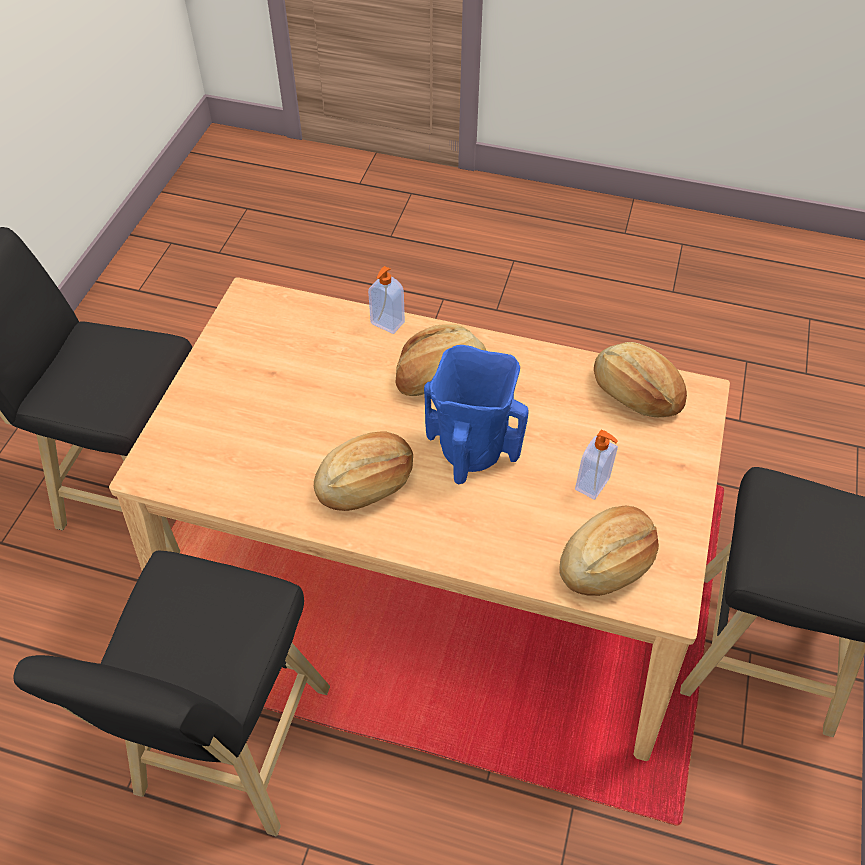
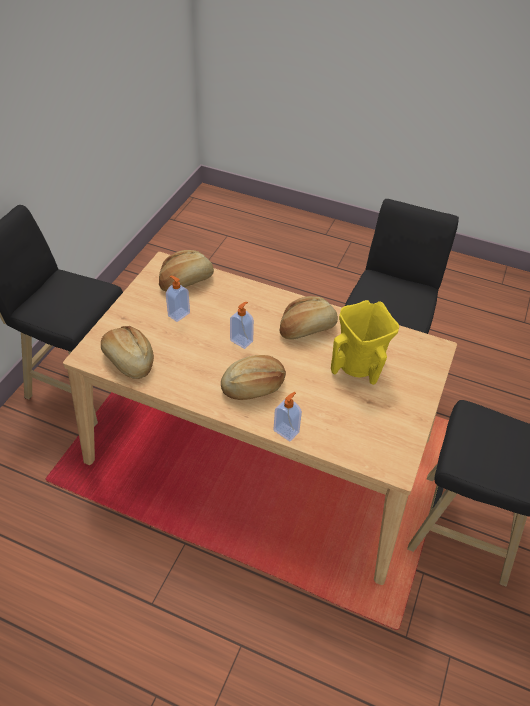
camera: 175 degrees left, 5 degrees down
blue vase [424,345,529,484] -> soap dispenser [230,302,254,349]
none -> yellow vase [331,300,399,385]

